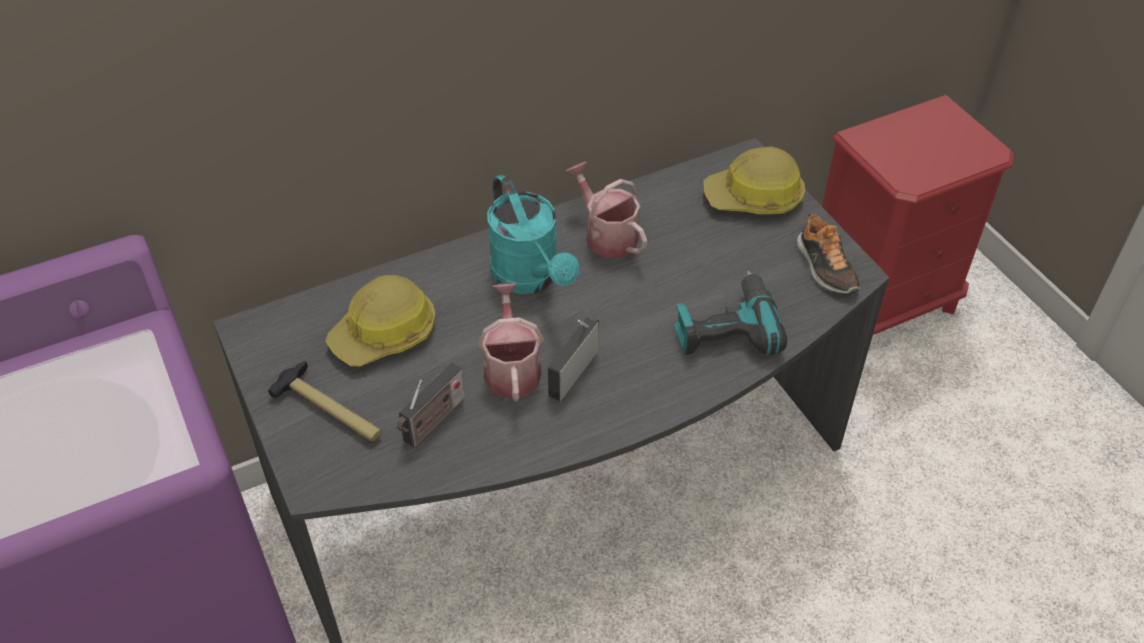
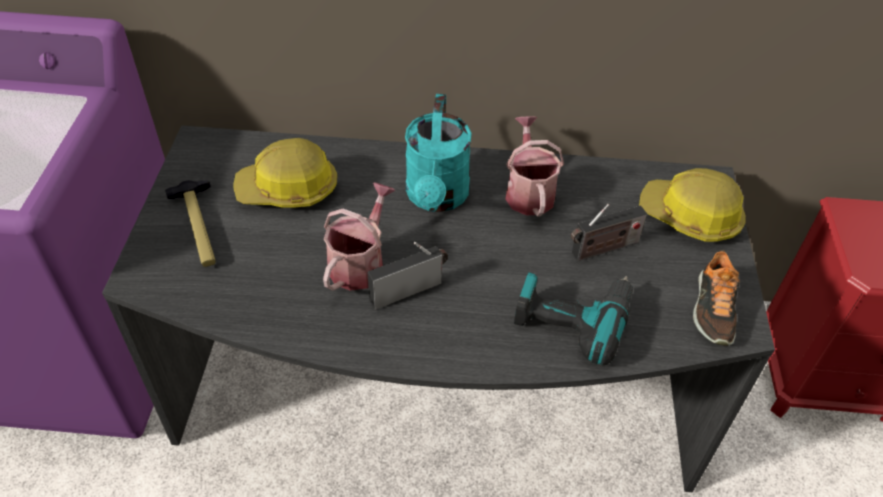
camera: 30 degrees right, 0 degrees up
radio [397,363,465,447] -> radio moved to [571,204,647,261]

